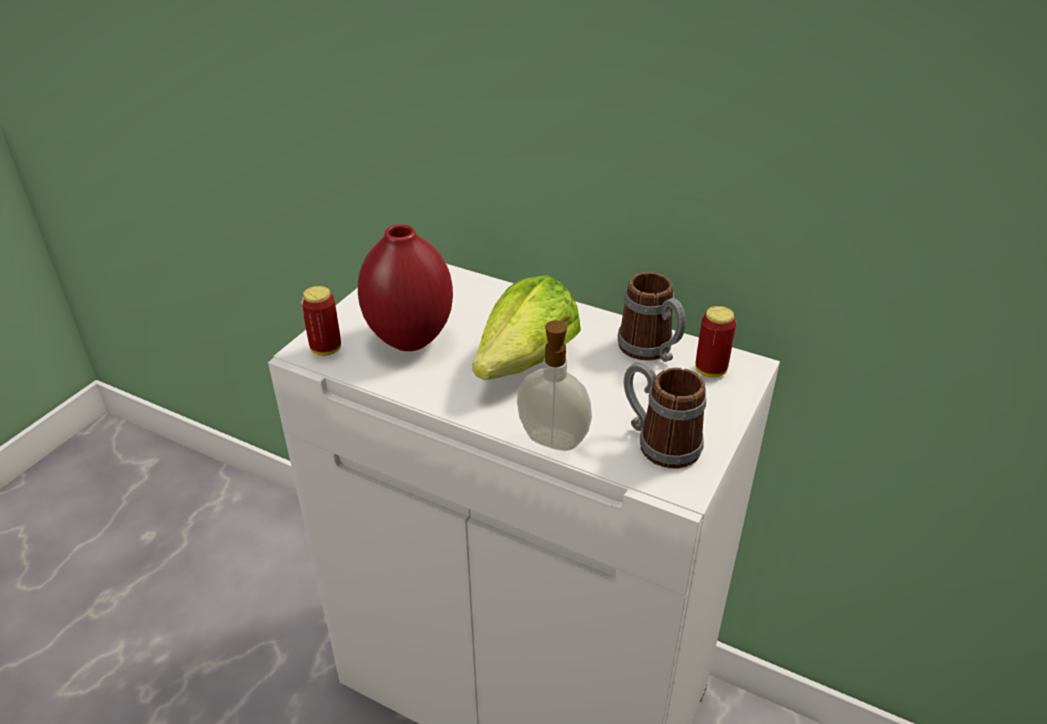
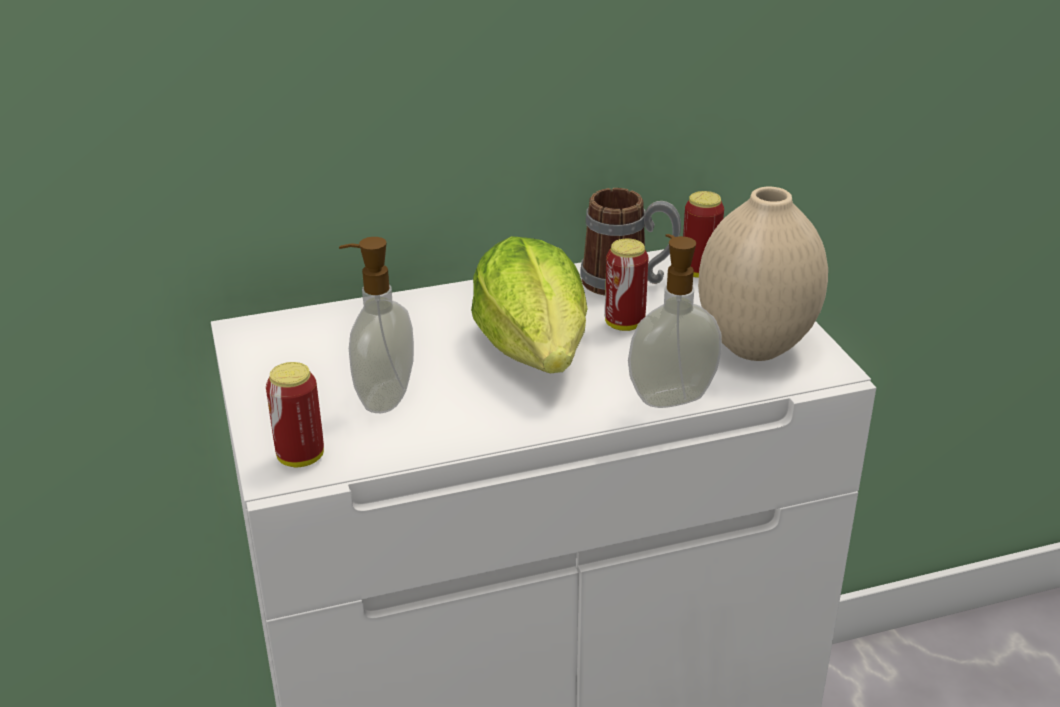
camera: 45 degrees left, 5 degrees down
red vase [358,224,453,351] -> soap dispenser [339,237,414,413]
mug [624,362,706,469] -> beige vase [698,187,828,361]
none -> can [605,238,649,331]

